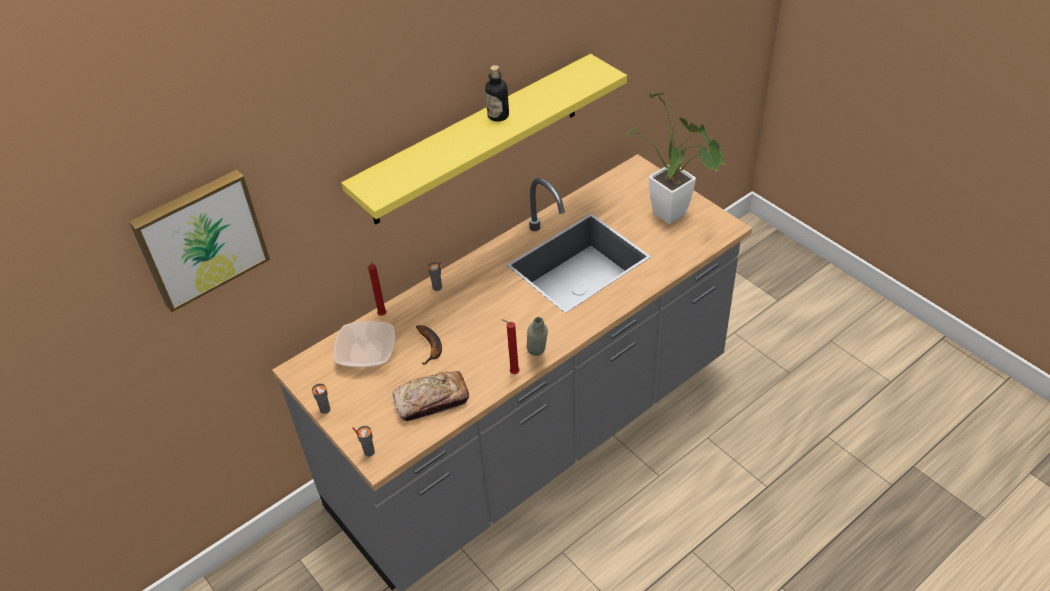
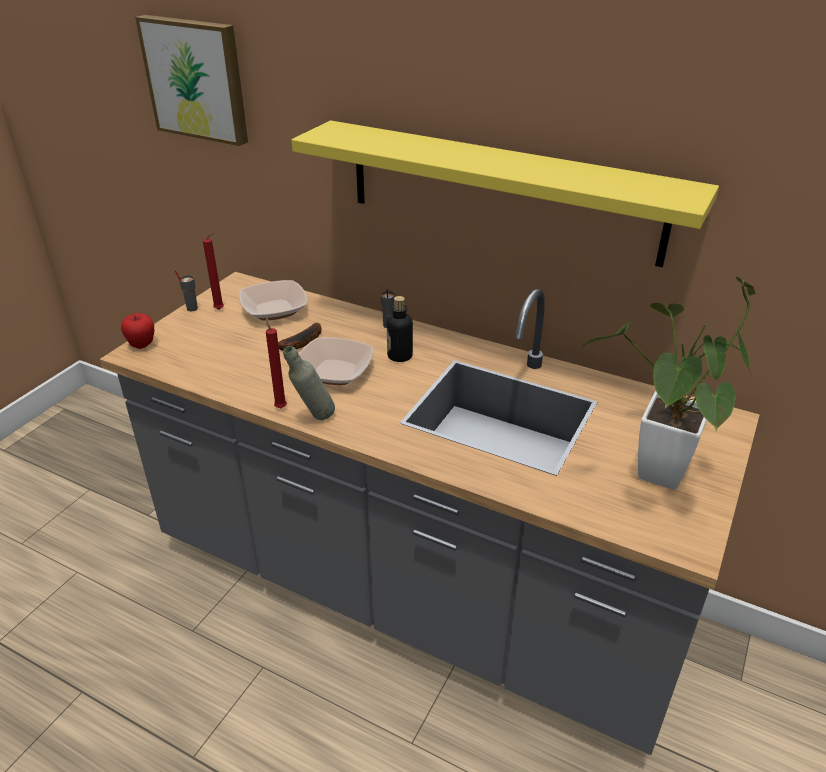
camera: 65 degrees right, 10 degrees down
grey cup [352,426,375,457] -> apple [121,313,154,349]
red candle [368,256,387,316] -> red candle moved to [203,232,224,310]
bread [392,371,469,421] -> none
bottle [485,65,509,122] -> bottle moved to [387,296,413,362]
none -> bowl [299,337,373,385]

